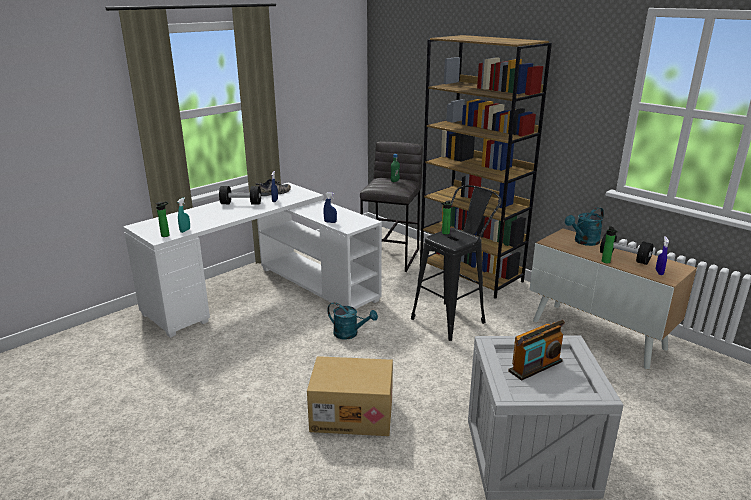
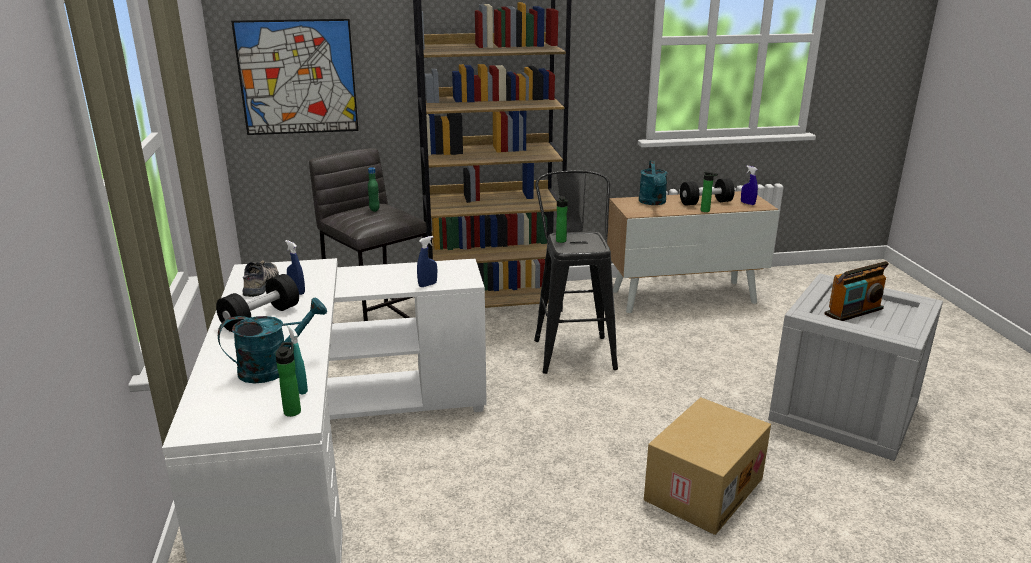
camera: 55 degrees left, 0 degrees up
turquoise watering can [327,302,378,339] -> turquoise watering can moved to [218,298,327,383]
radio [508,320,565,381] -> radio turned 60 degrees clockwise [824,261,889,321]
none -> picture [231,19,359,135]

